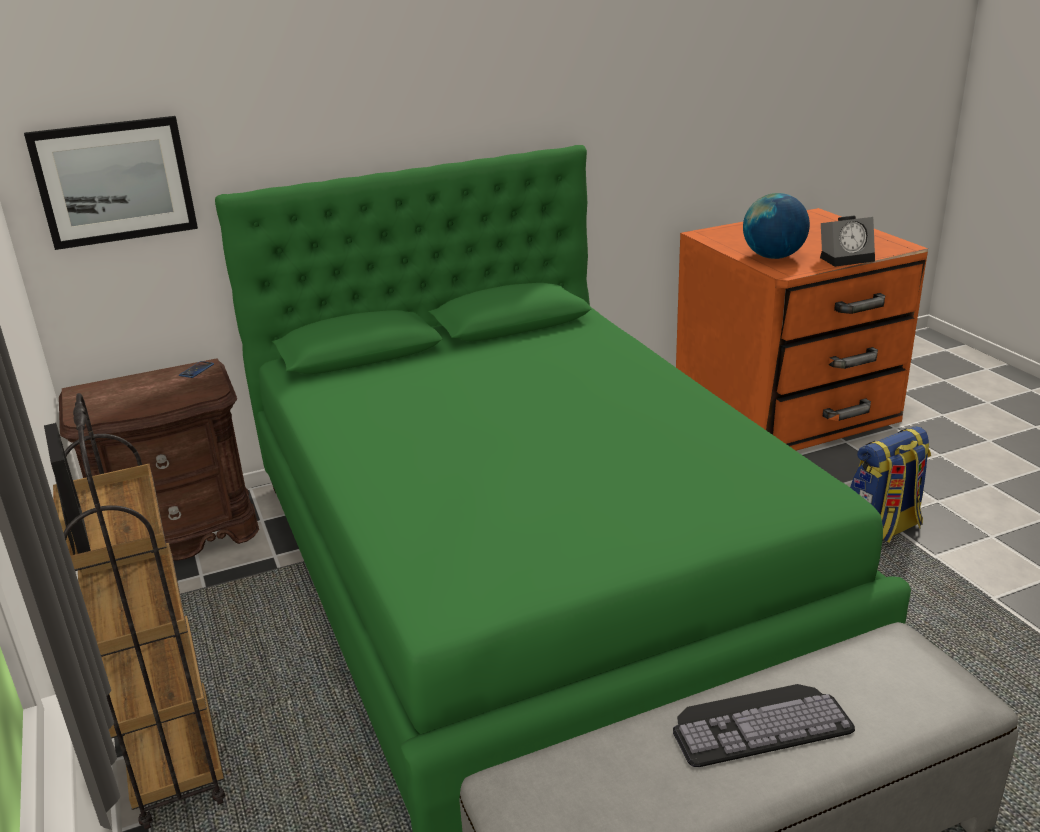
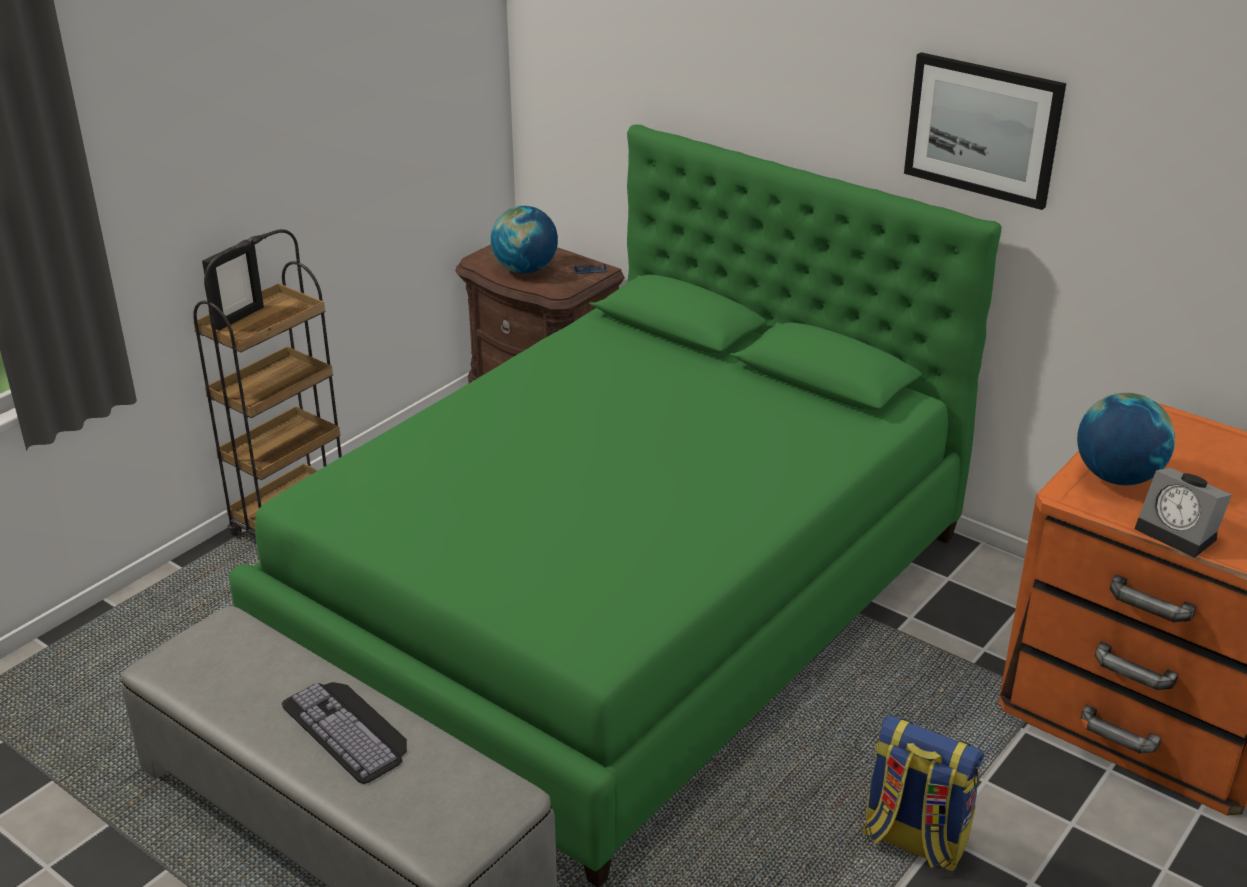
camera: 60 degrees right, 5 degrees up
picture [24,116,198,250] -> picture moved to [904,52,1066,210]
none -> globe [491,206,558,274]

